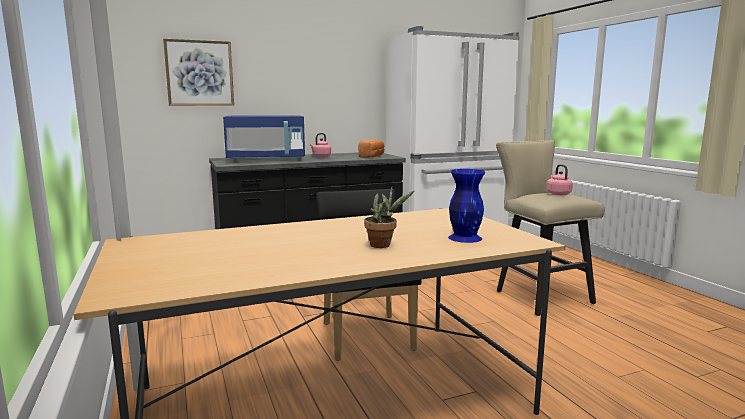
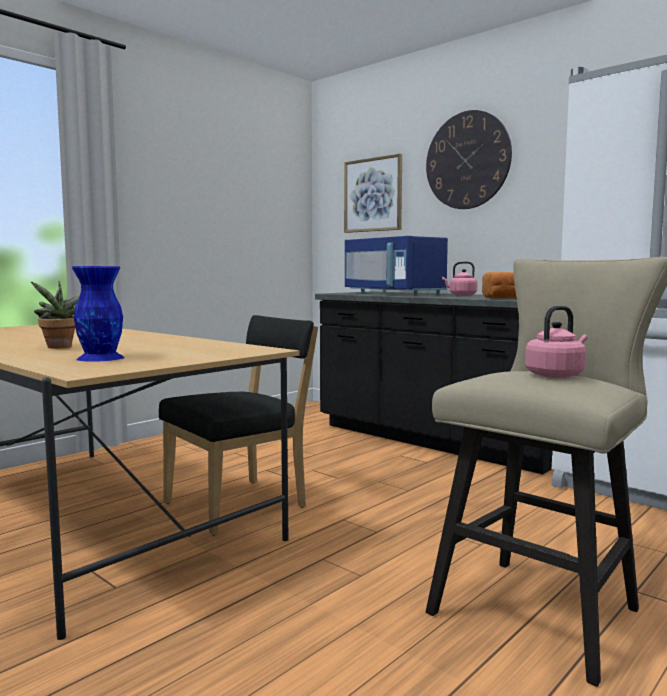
camera: 65 degrees right, 5 degrees down
none -> wall clock [426,110,512,209]

